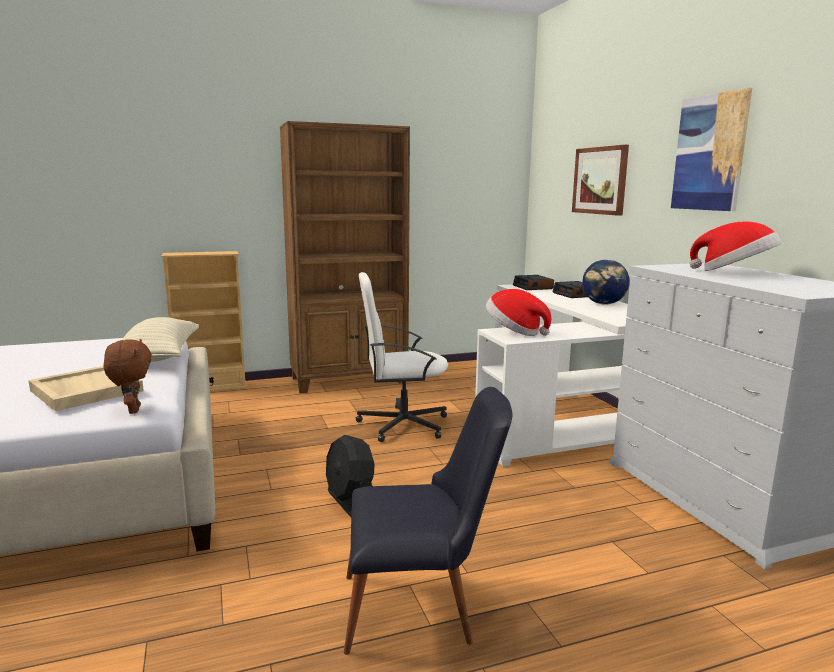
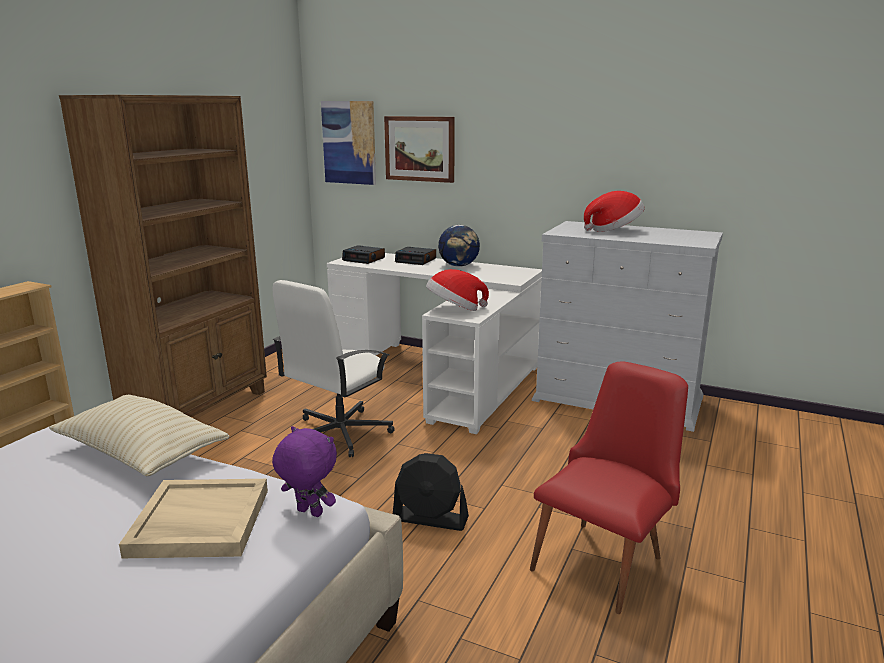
camera: 45 degrees left, 5 degrees up
brown plush toy [104,339,152,414] -> purple plush toy [272,426,337,517]
black chair [344,387,513,655] -> red chair [530,361,688,614]
picture [671,88,752,211] -> picture moved to [321,101,376,185]

